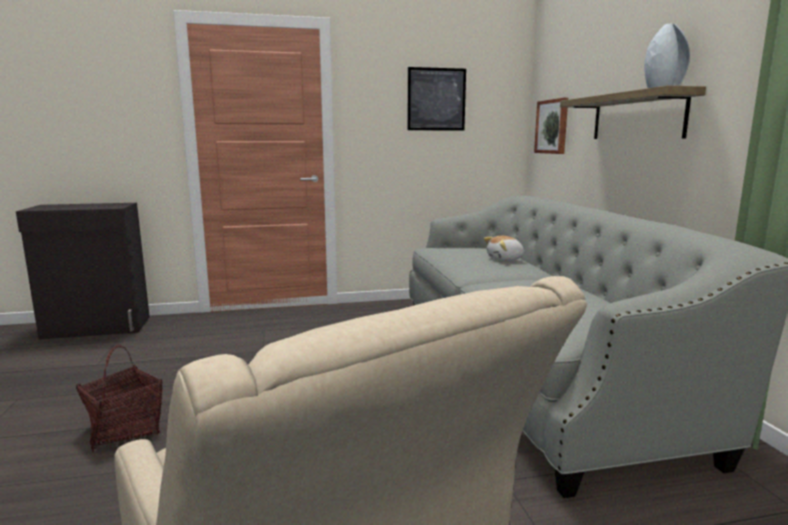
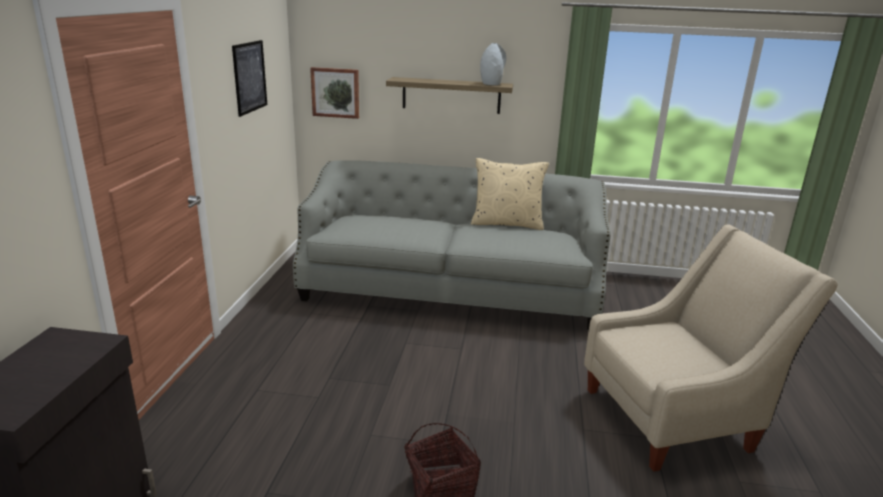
camera: 70 degrees left, 10 degrees up
plush toy [484,236,525,261] -> none
none -> beige pillow [471,158,549,230]

